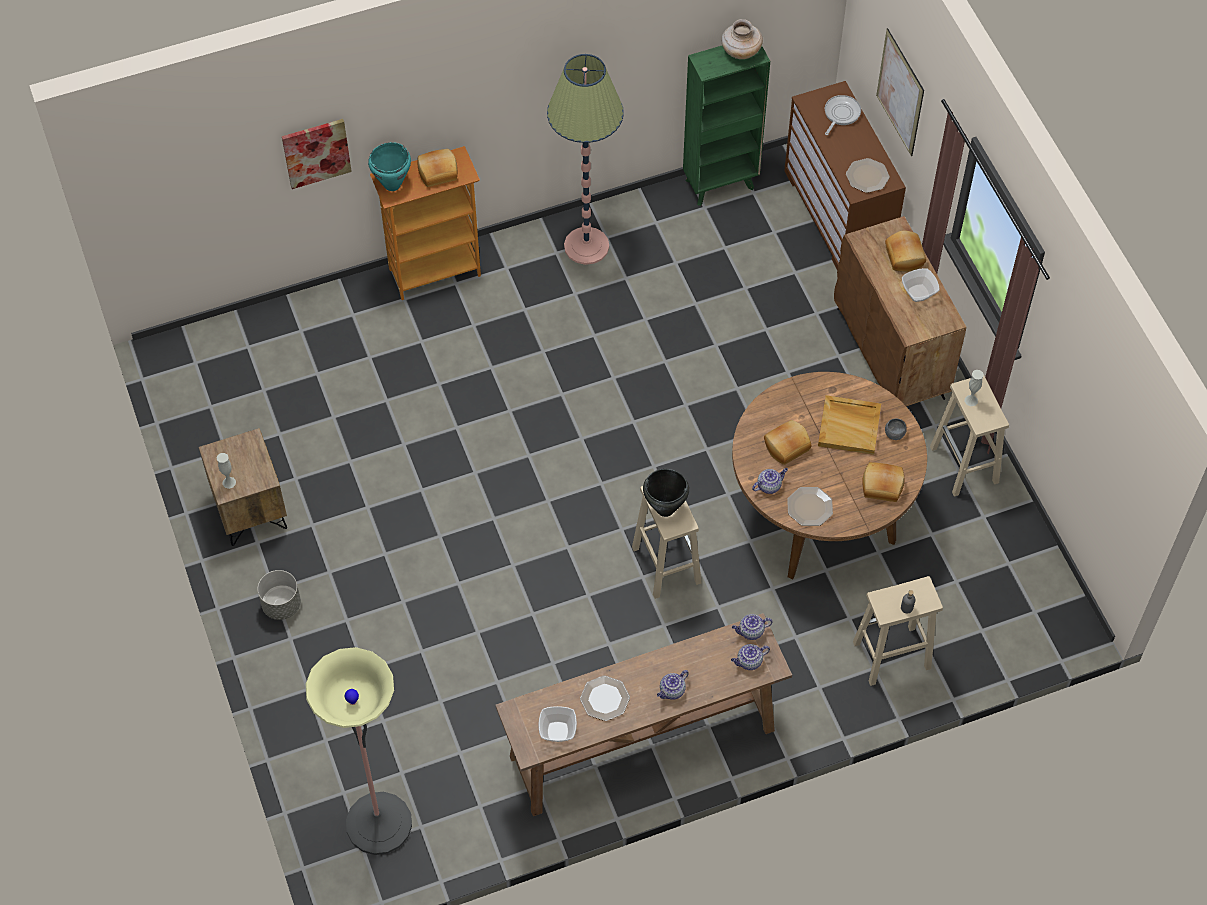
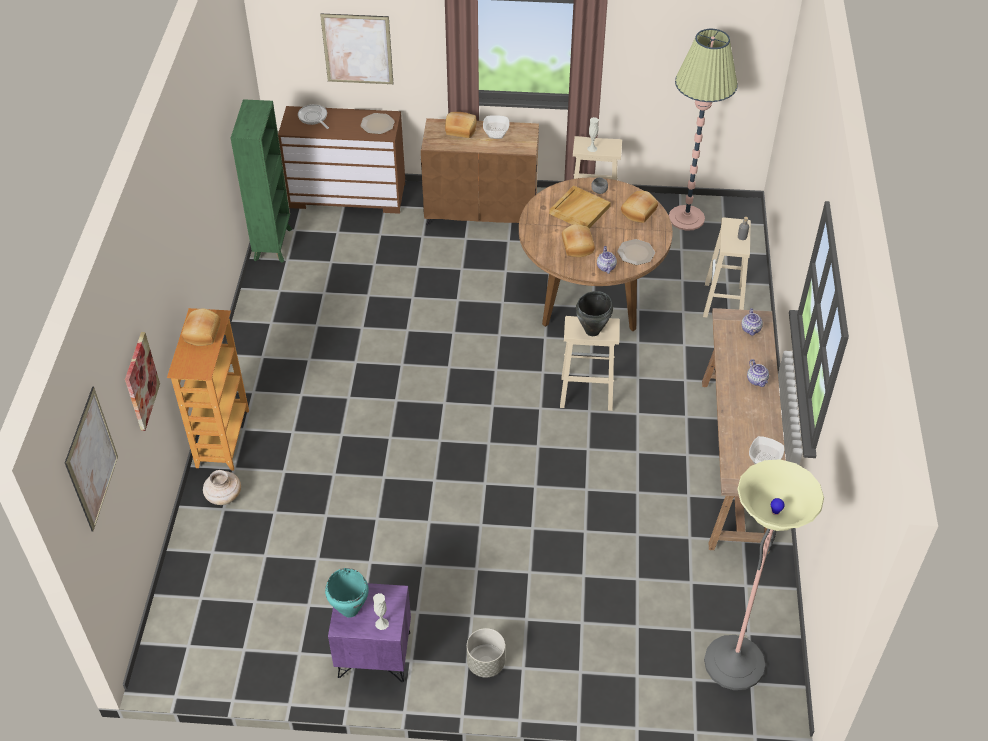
camera: 65 degrees left, 10 degrees down
brown nightstand [199,428,287,546] -> purple nightstand [328,583,411,682]
turquoise cooking pot [368,142,411,191] -> turquoise cooking pot moved to [325,568,369,618]
floor lamp [547,54,624,265] -> floor lamp moved to [669,29,738,231]
plate [580,675,630,721] -> none
beige vase [721,19,763,59] -> beige vase moved to [203,470,241,505]
teapot [732,614,773,640] -> none
none -> picture [65,387,118,532]

